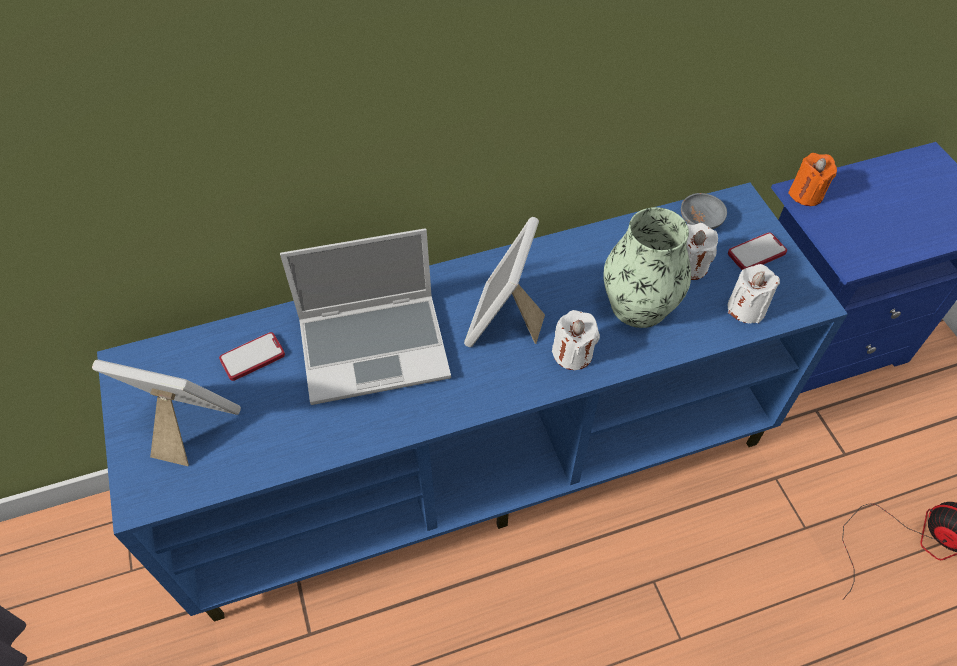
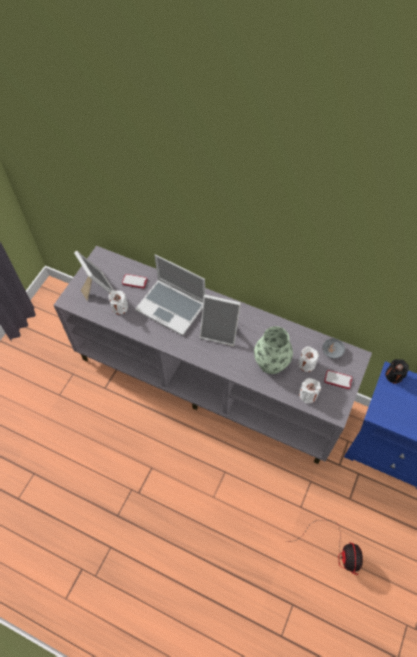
camera: 45 degrees right, 5 degrees up
blue tv stand [97,182,848,622] -> grey tv stand [54,246,372,464]
picture frame [464,217,545,347] -> picture frame turned 135 degrees counterclockwise [200,294,241,346]
white candle [552,310,600,370] -> white candle moved to [109,290,128,315]
orange candle [788,153,837,206] -> black candle [385,359,409,384]

